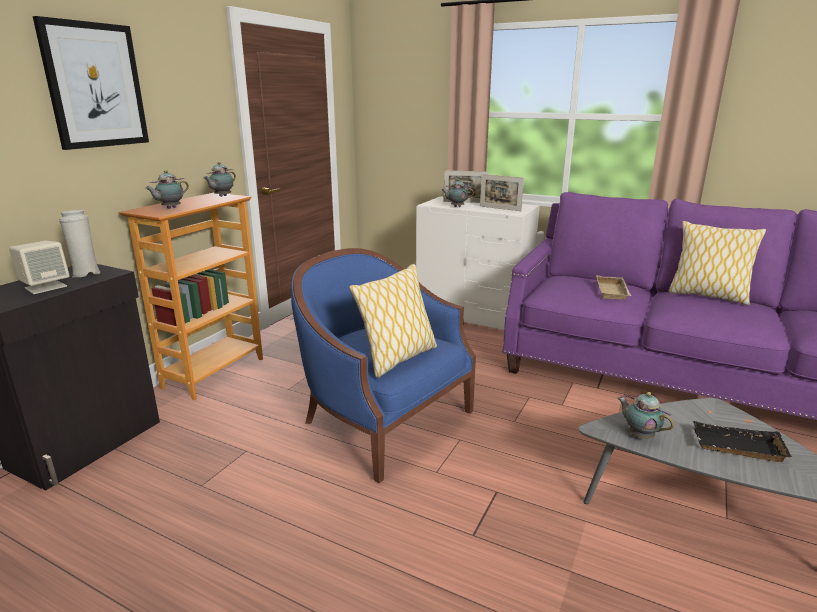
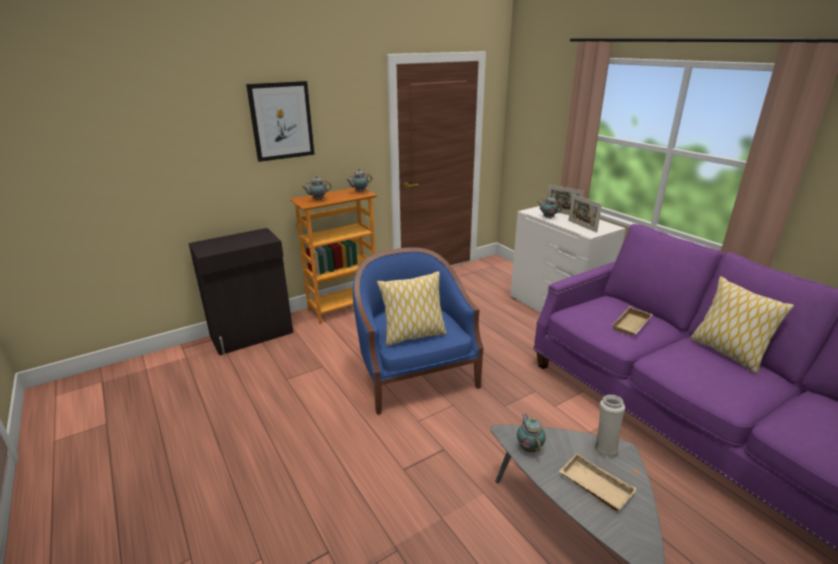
camera: 30 degrees right, 5 degrees up
beige speaker [9,241,70,294] -> none
white vase [59,210,100,277] -> white vase moved to [594,395,625,457]
black tray [693,421,792,462] -> beige tray [559,453,637,511]

